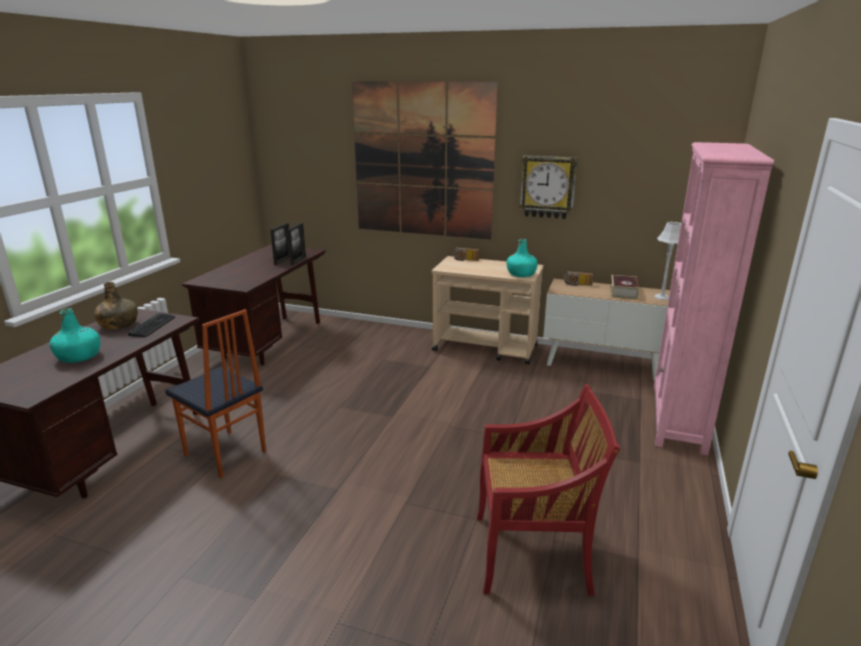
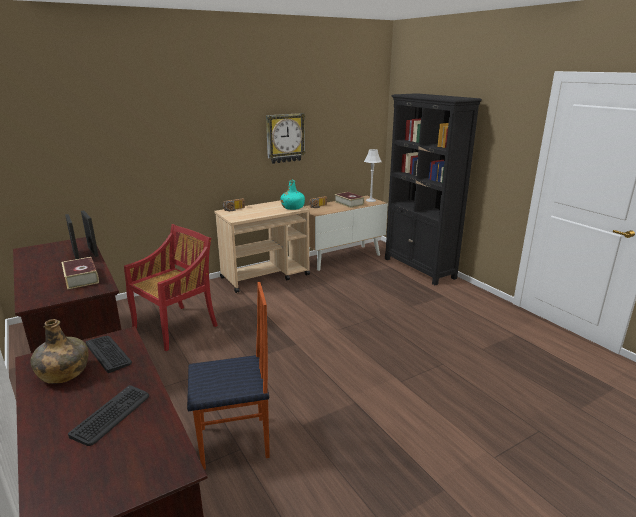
camera: 50 degrees left, 0 degrees up
turquoise bottle [49,308,100,363] -> keyboard [68,385,149,446]
picture [352,81,498,240] -> none
red chair [477,384,620,596] -> red chair moved to [124,224,218,351]
pink bookcase [654,142,774,455] -> black bookcase [385,93,482,285]
none -> book [62,257,99,290]

